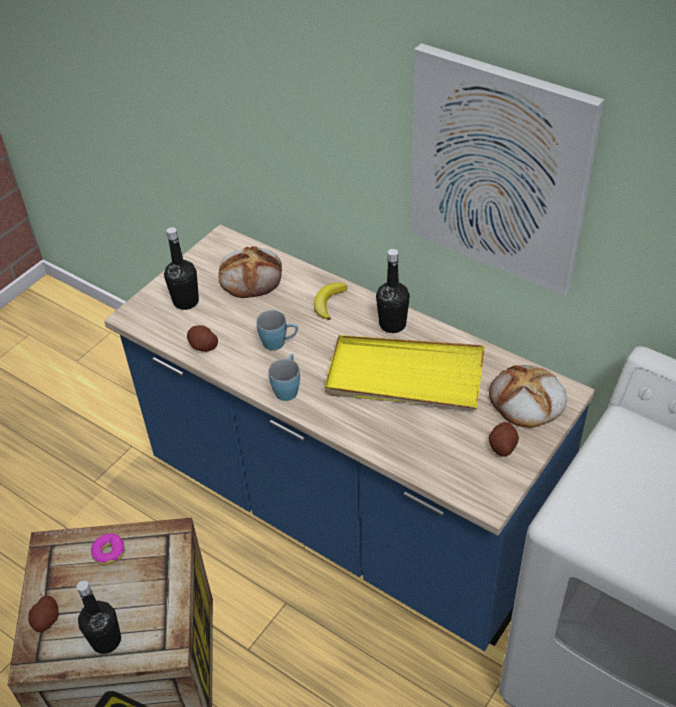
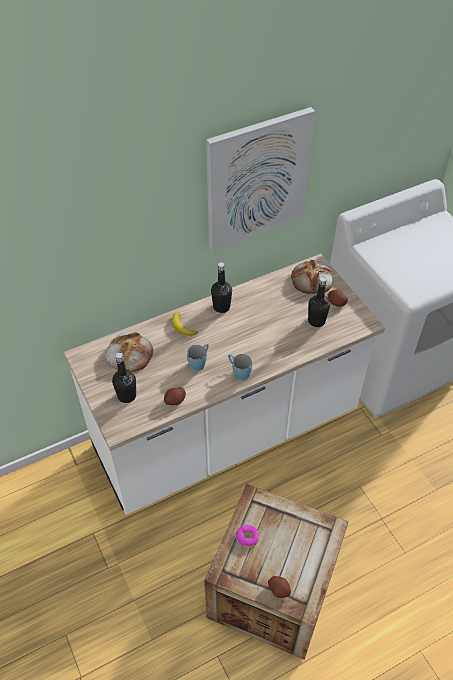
camera: 65 degrees left, 5 degrees up
black bottle [77,581,121,654] -> black bottle moved to [308,277,330,327]
blue counter [104,224,595,651] -> white counter [64,254,385,515]
yellow tray [325,335,485,410] -> none

